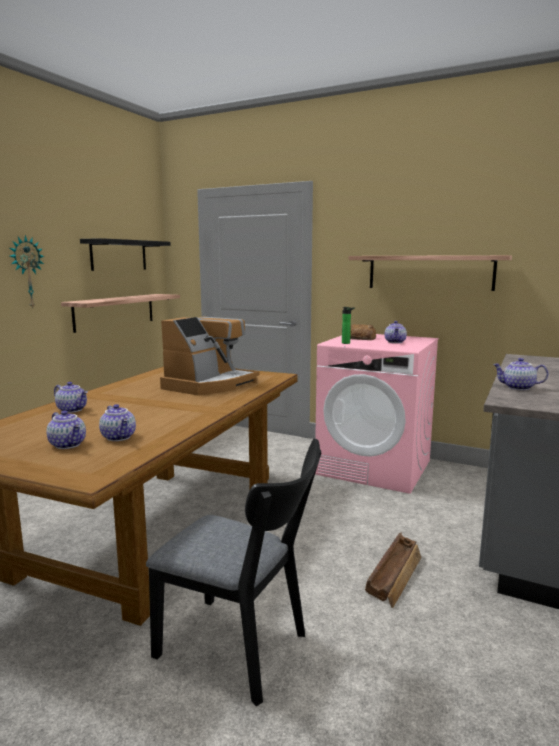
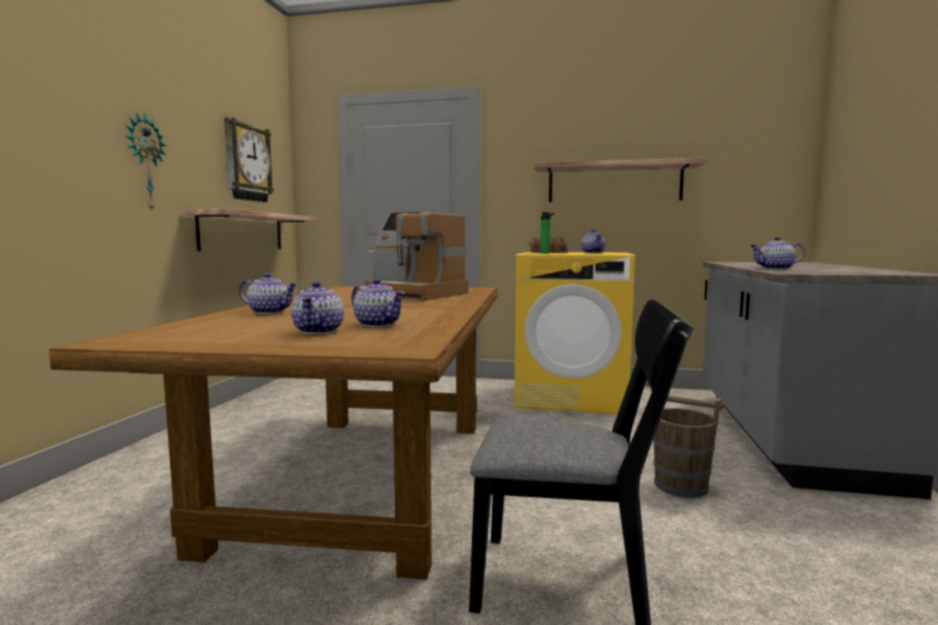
camera: 15 degrees left, 5 degrees down
teapot [46,410,86,449] -> teapot turned 60 degrees clockwise [291,281,344,334]
black shelf [80,238,171,271] -> wall clock [224,117,274,202]
coffee machine [160,317,260,395] -> coffee machine turned 105 degrees clockwise [365,212,468,301]
pink washing machine [315,334,438,494] -> yellow washing machine [514,252,635,414]
crate [365,533,421,608] -> brown bucket [650,395,723,498]

